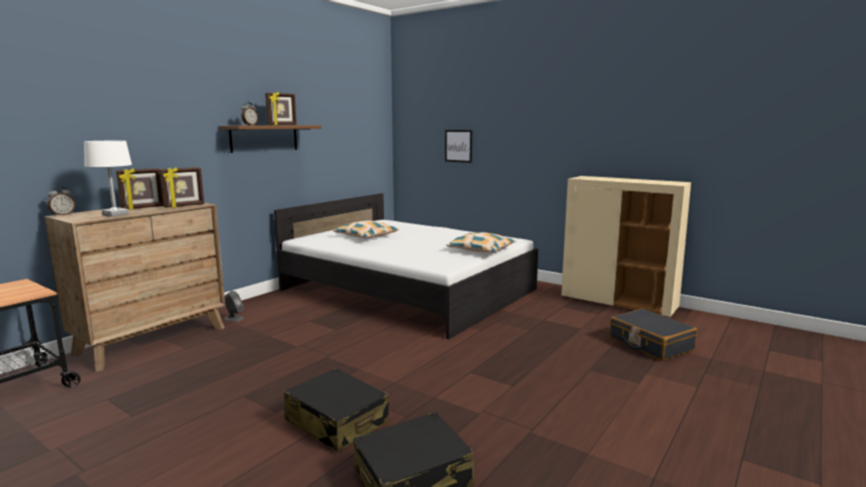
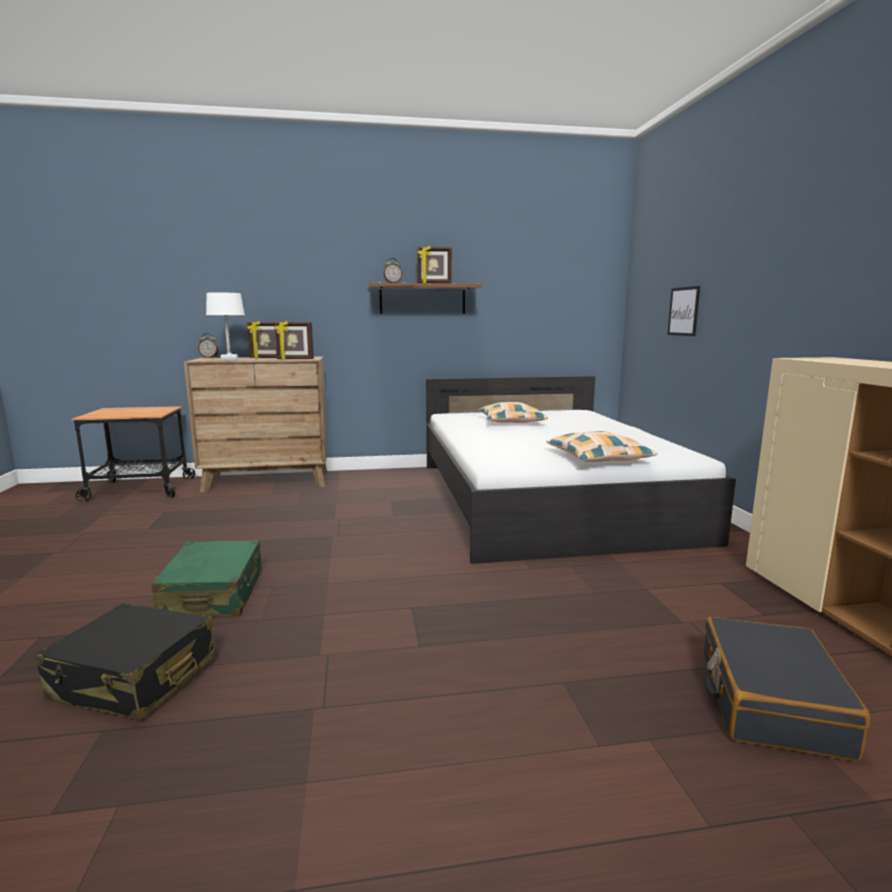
camera: 45 degrees right, 0 degrees up
grey speaker [224,291,244,321] -> none
black suitcase [284,368,389,452] -> green suitcase [151,540,262,617]

